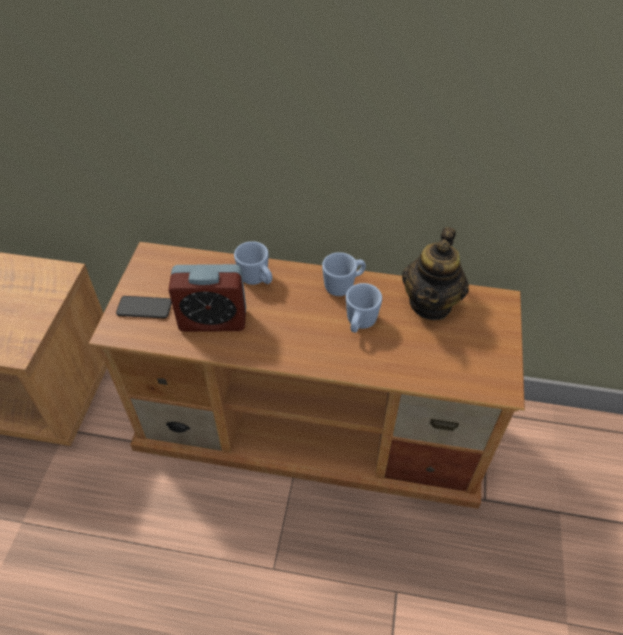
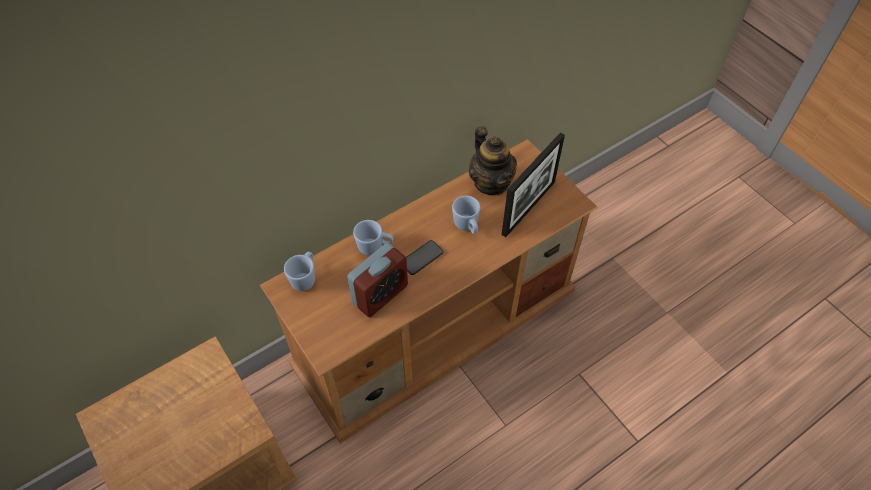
camera: 45 degrees left, 5 degrees up
phone [116,296,172,318] -> phone moved to [406,240,444,275]
blue mug [322,252,366,296] -> blue mug moved to [284,252,315,291]
none -> picture frame [502,132,565,237]

